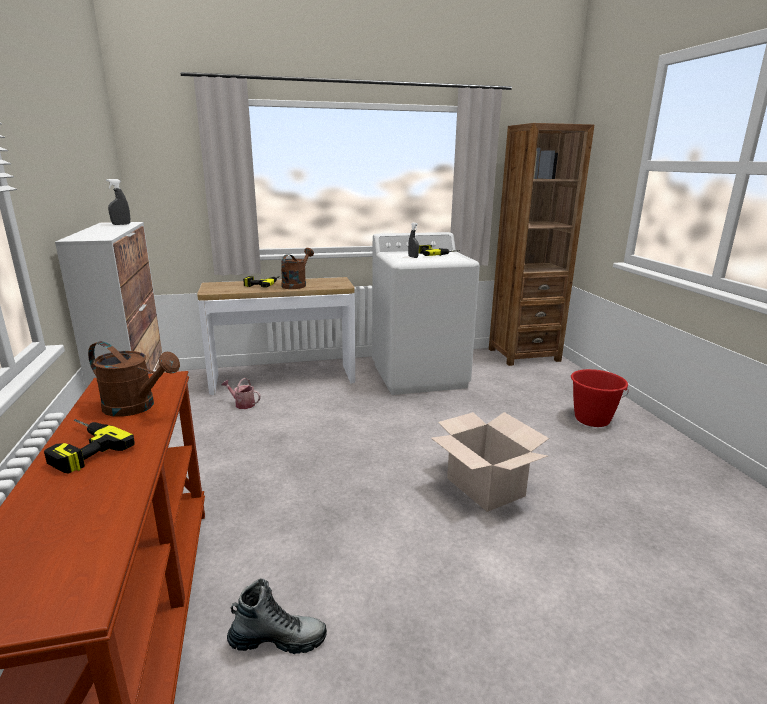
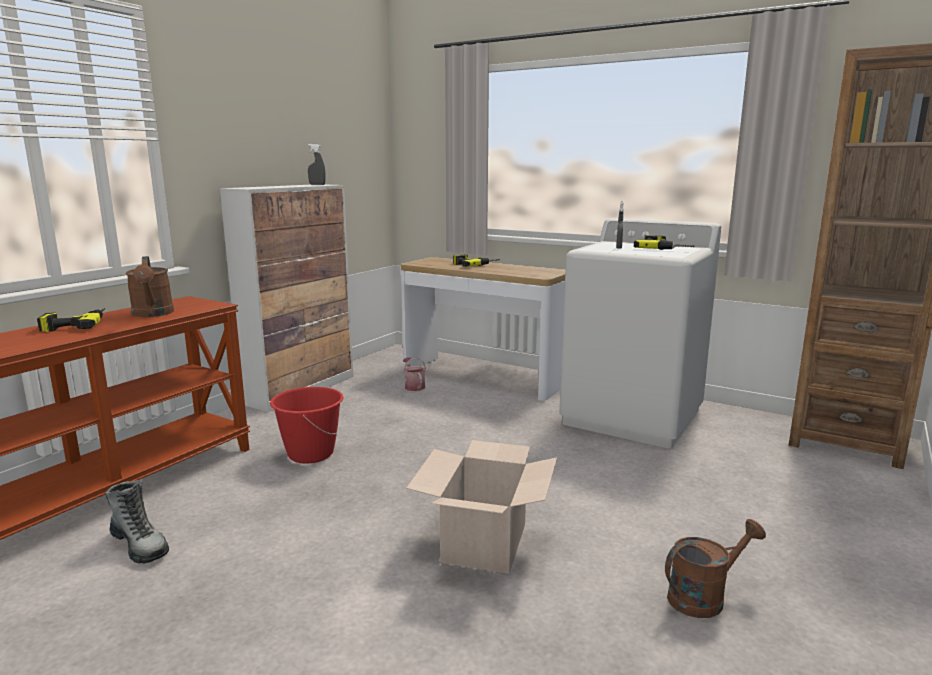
camera: 45 degrees right, 5 degrees down
brown watering can [281,248,314,289] -> brown watering can moved to [665,519,766,618]
red bucket [571,369,628,427] -> red bucket moved to [270,387,343,464]

